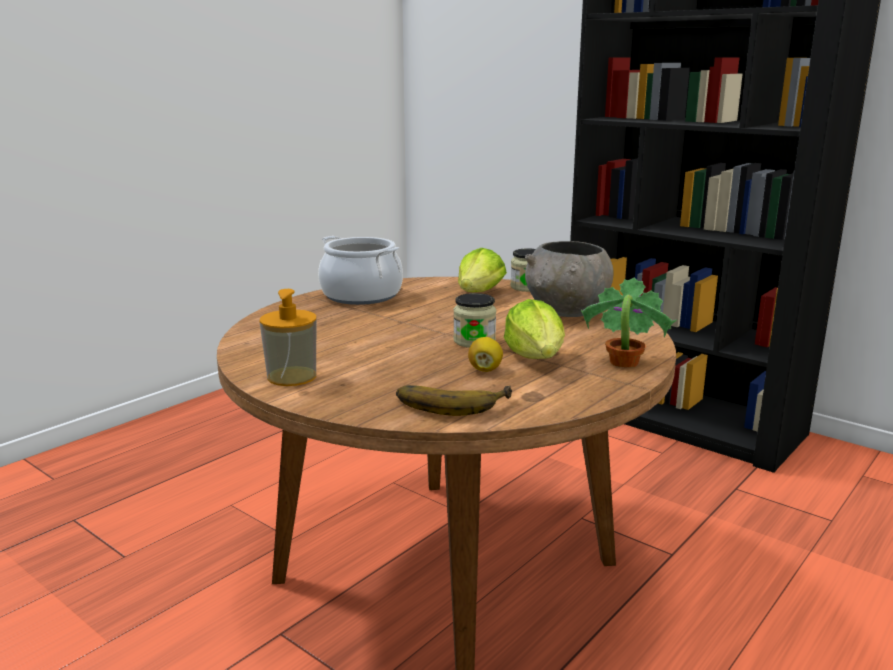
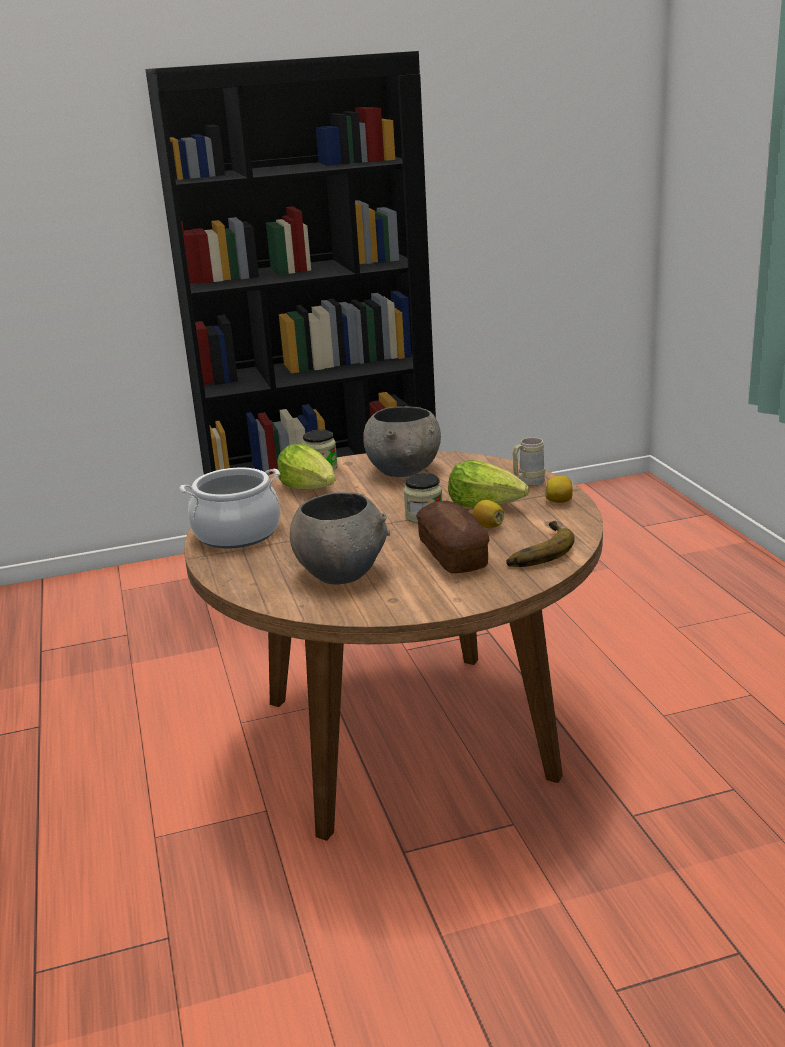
camera: 55 degrees left, 5 degrees up
soap dispenser [259,289,316,386] -> none
potted plant [581,278,677,368] -> beige mug [513,437,545,486]
none -> grey bowl [290,492,390,585]
none -> bread [416,501,489,573]
none -> lemon [545,475,573,503]

